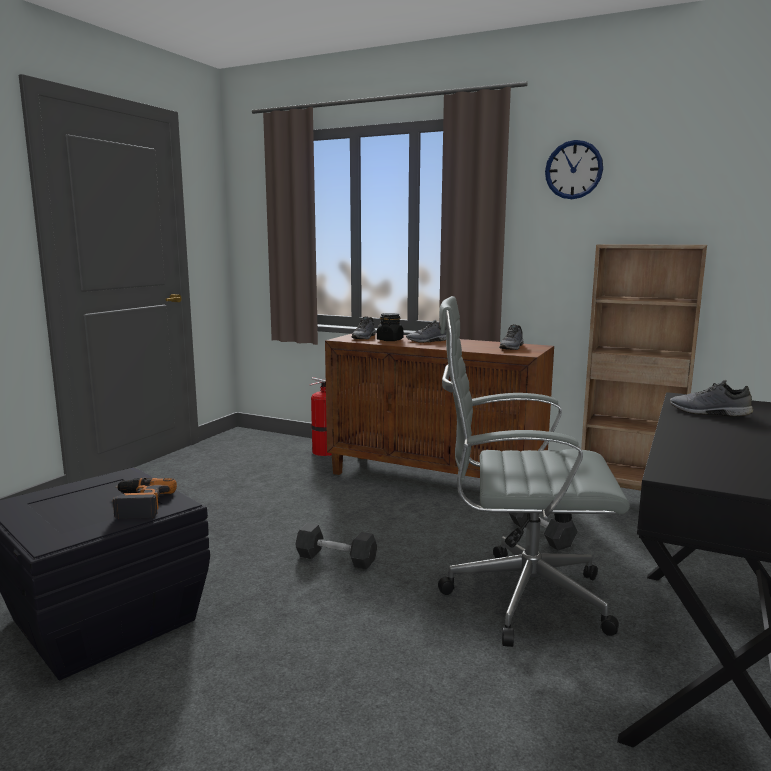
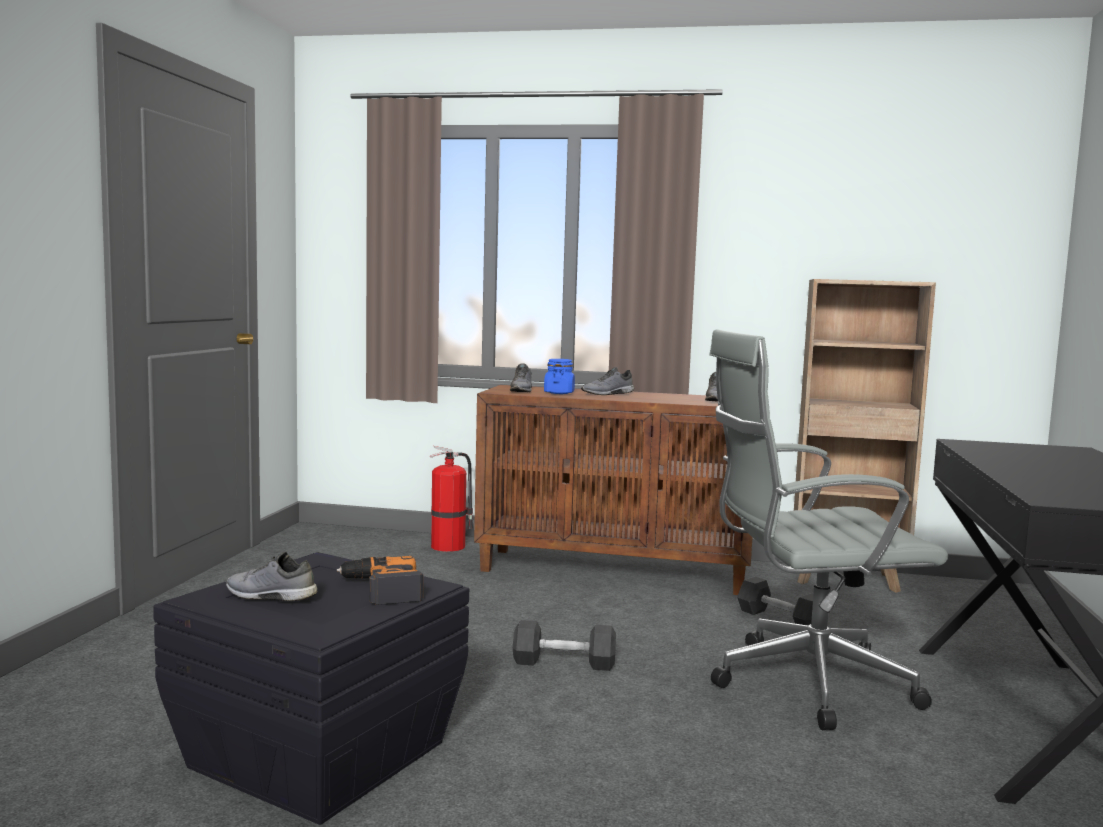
camera: 15 degrees left, 5 degrees down
black jar [377,313,403,341] -> blue jar [544,359,575,394]
wall clock [545,140,603,199] -> none
grey shoe [670,380,753,417] -> grey shoe moved to [226,552,318,601]

